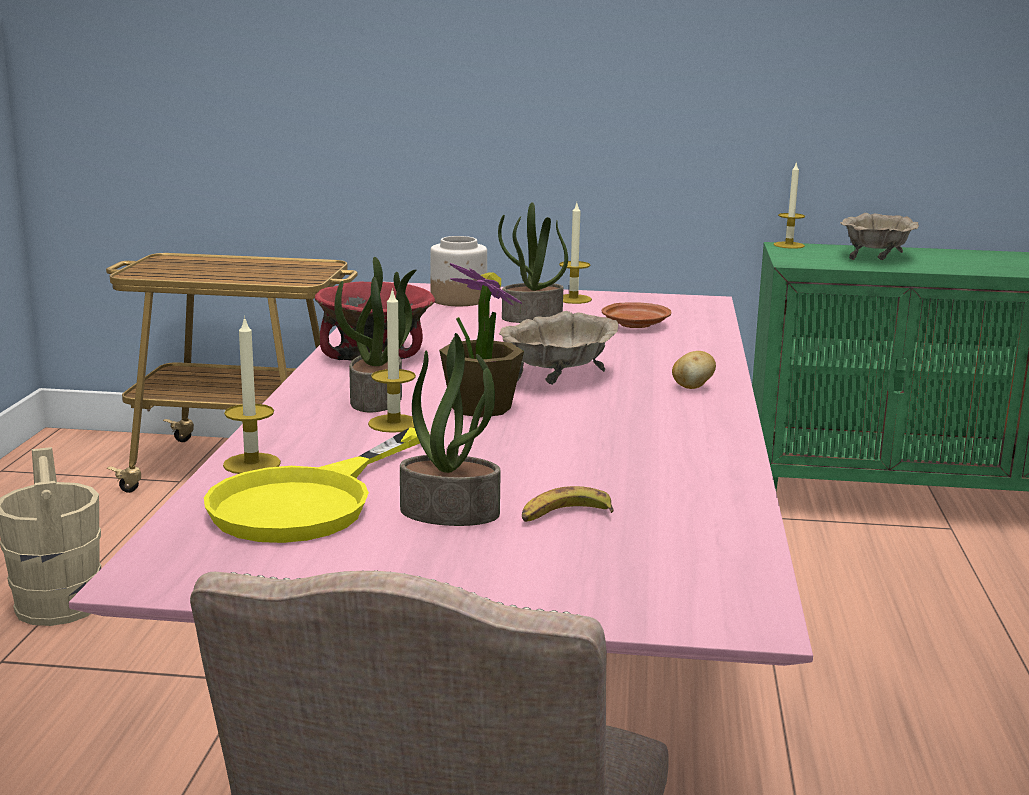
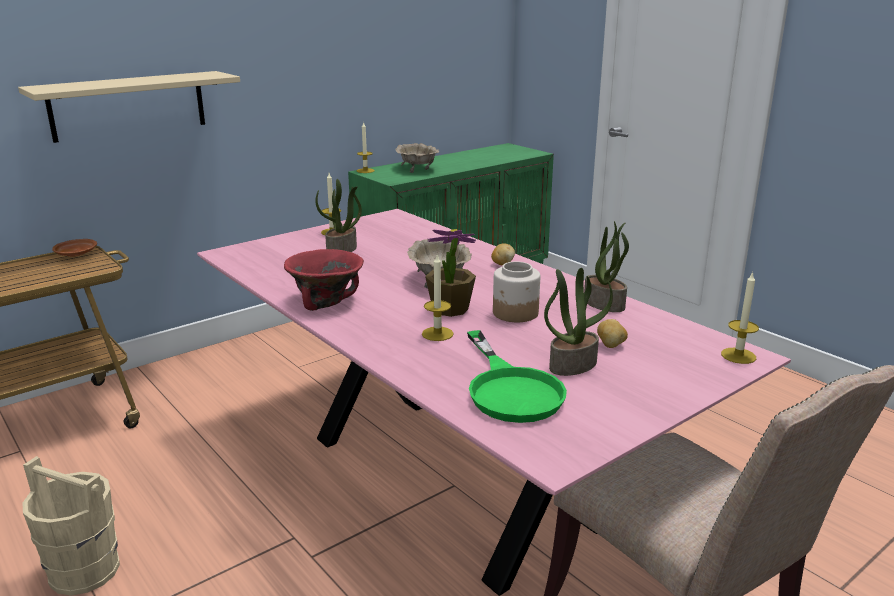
camera: 45 degrees left, 5 degrees up
yellow frying pan [204,427,429,543] -> green frying pan [467,330,567,423]
candle [223,316,281,474] -> candle moved to [721,272,759,364]
potted plant [335,257,416,412] -> potted plant moved to [584,221,629,312]
jar [430,236,487,306] -> jar moved to [493,261,540,322]
banana [522,486,614,522] -> potato [597,319,628,348]
brown plate [602,302,671,328] -> brown plate moved to [52,239,97,257]
none -> beige shelf [18,71,240,143]

